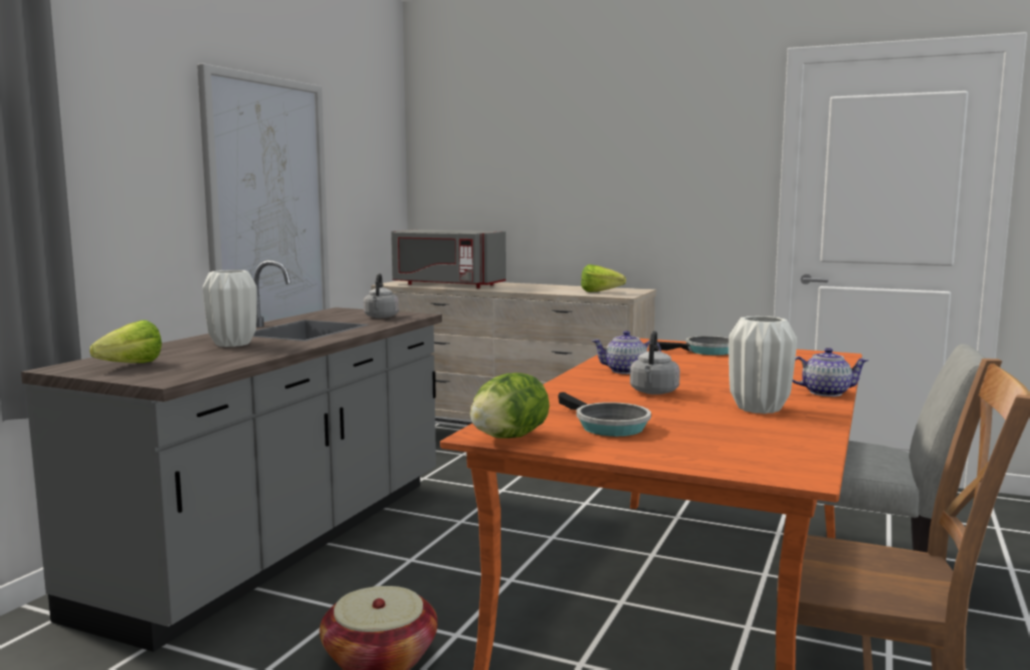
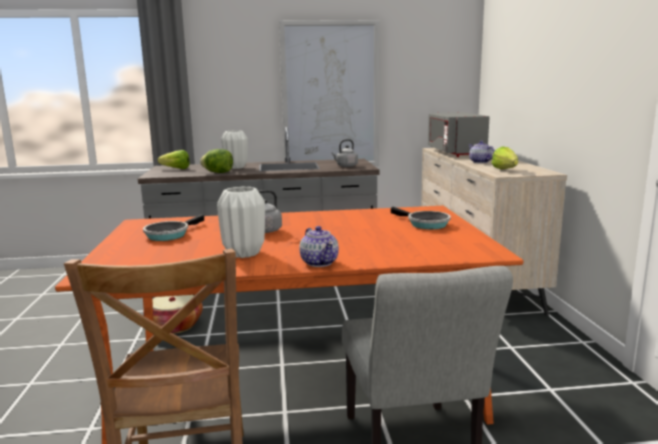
camera: 60 degrees right, 5 degrees up
lettuce [470,373,550,438] -> lettuce moved to [200,149,233,173]
teapot [592,331,661,374] -> teapot moved to [468,141,495,163]

